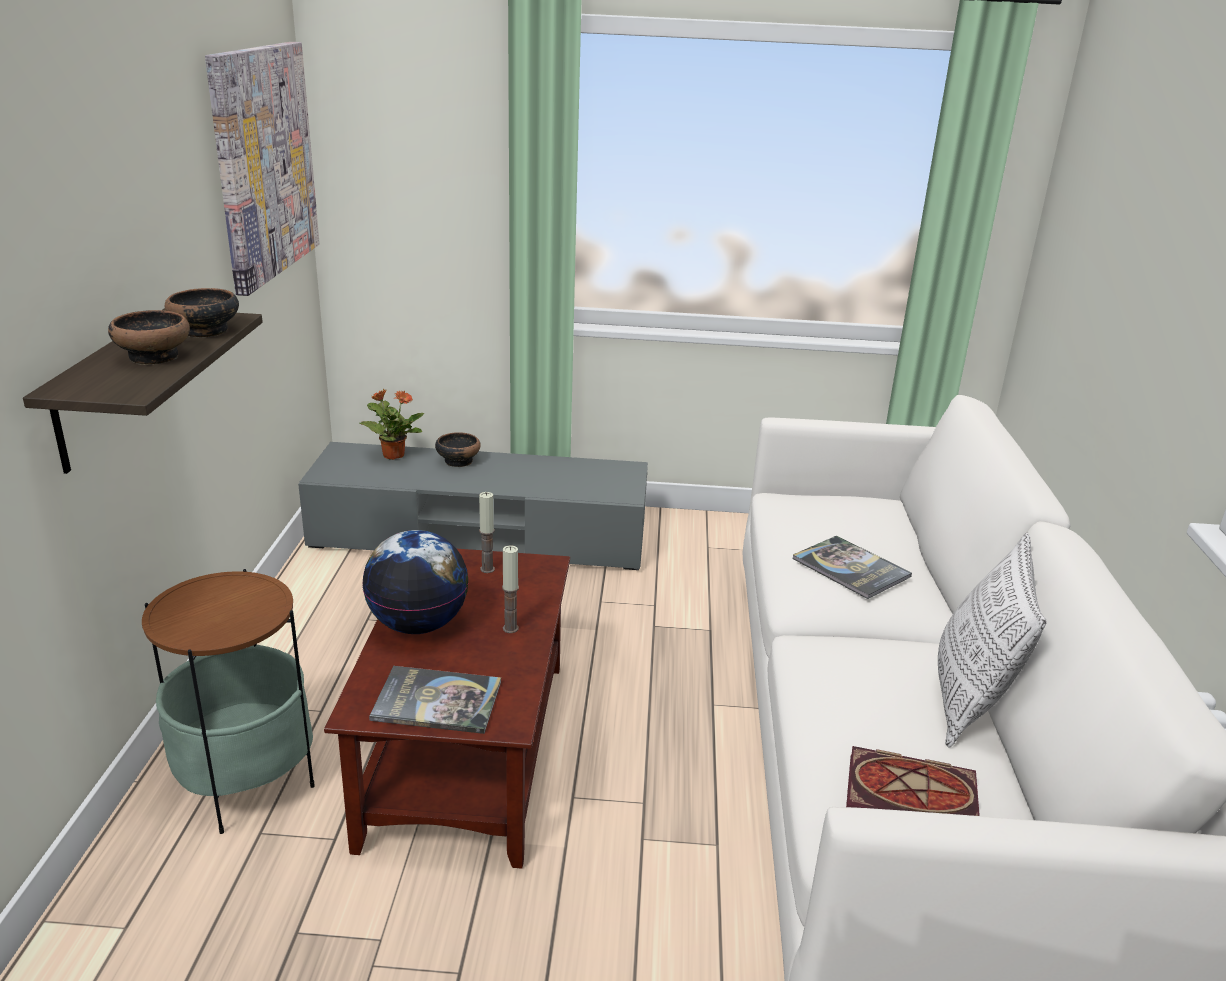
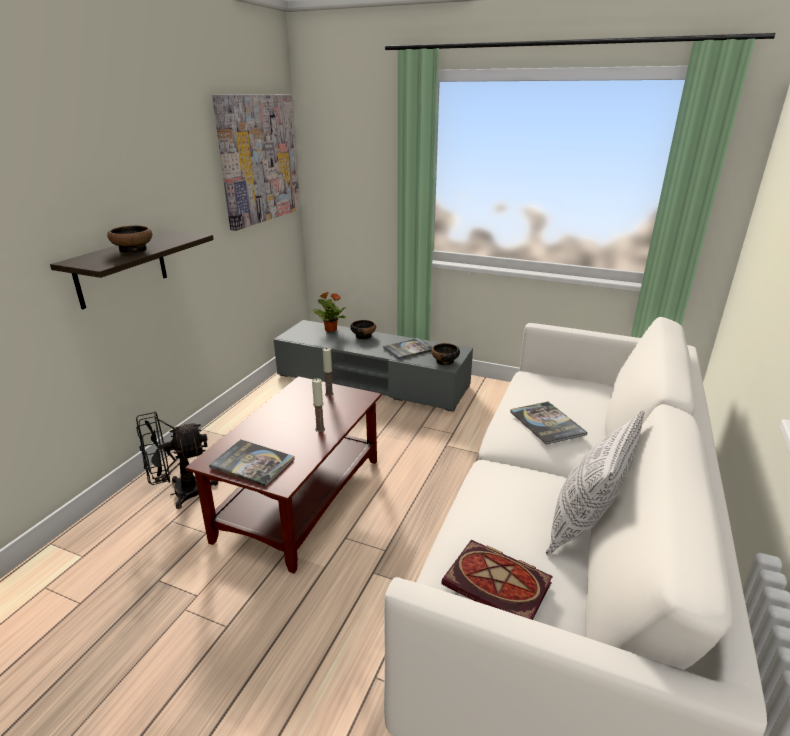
camera: 20 degrees right, 0 degrees up
side table [142,569,315,834] -> black fan [136,412,218,509]
bowl [165,288,239,338] -> bowl moved to [431,343,460,365]
globe [362,530,469,634] -> none
none -> book [383,338,433,359]

